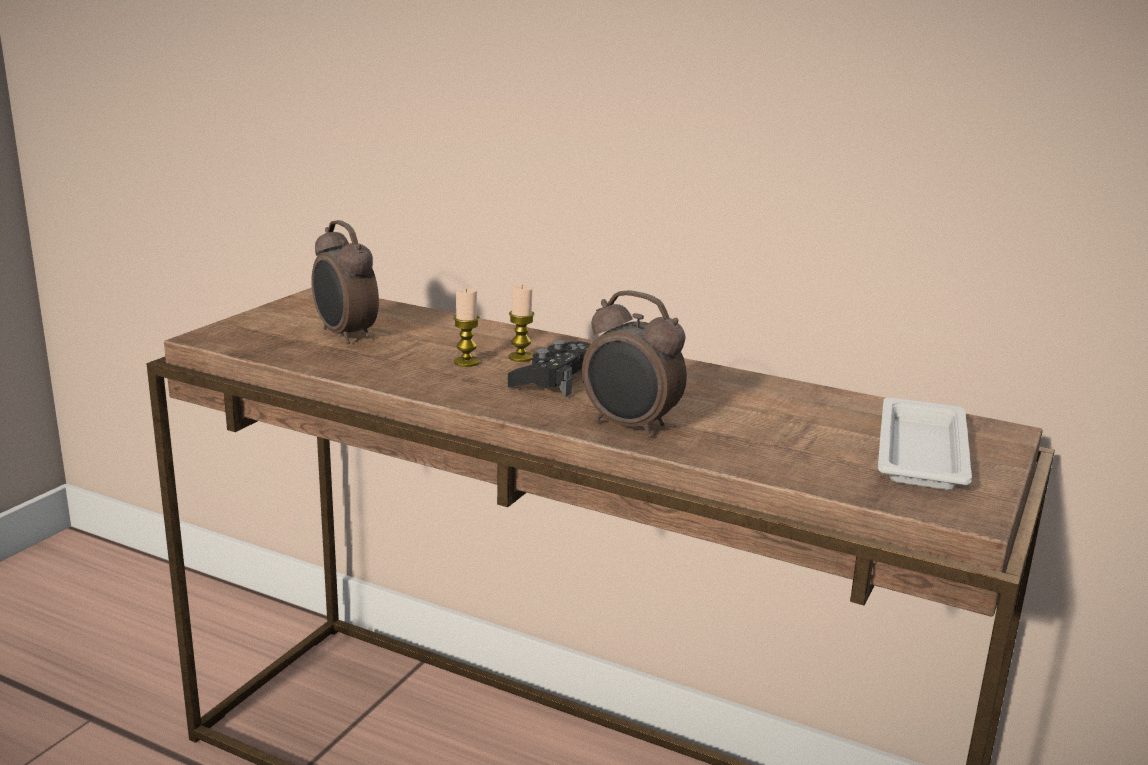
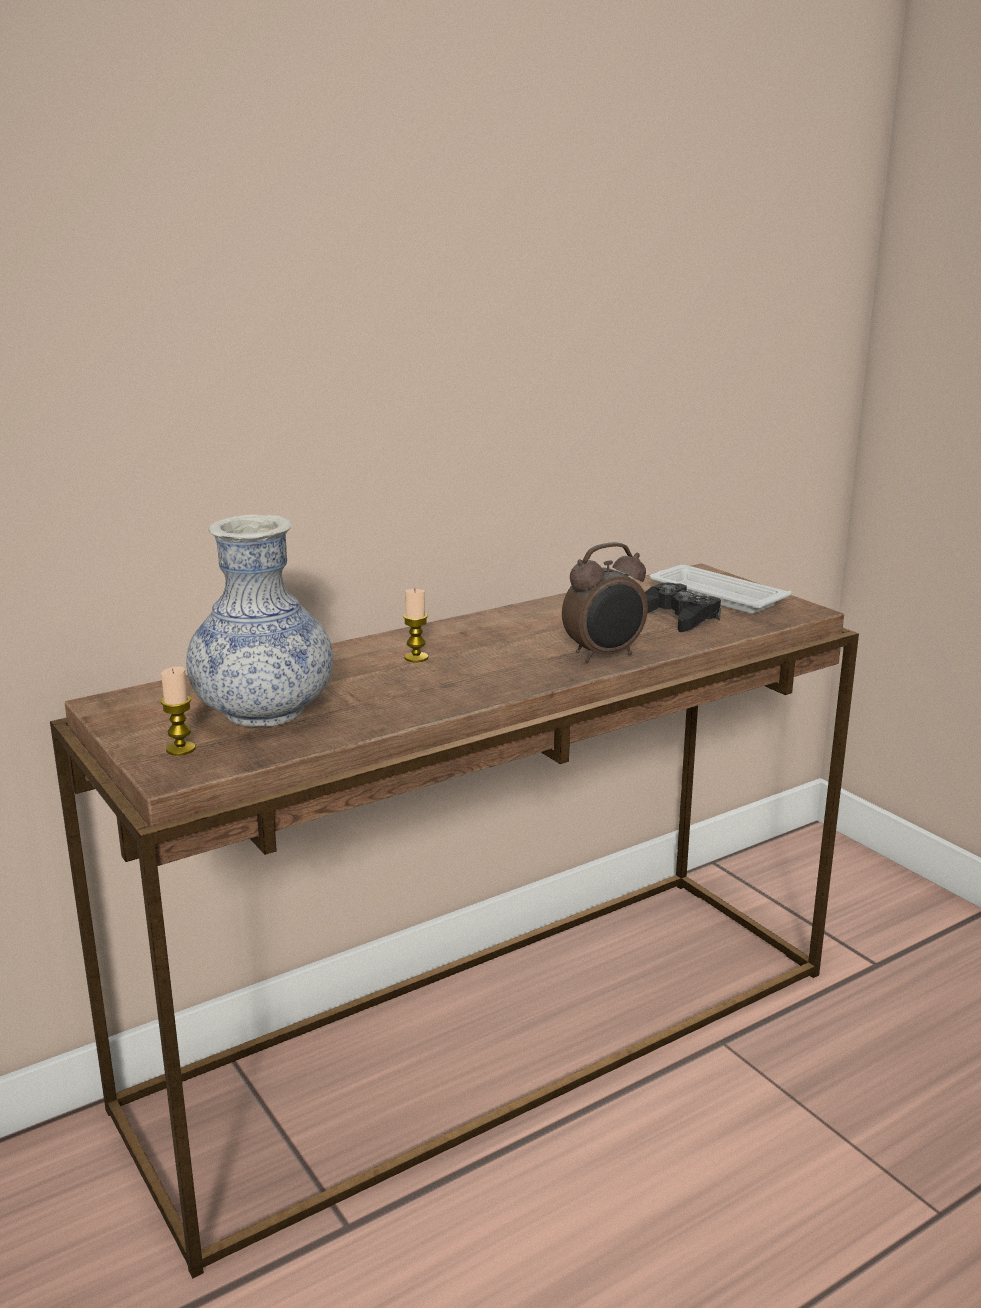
camera: 60 degrees left, 0 degrees up
alarm clock [311,220,379,344] -> vase [186,515,333,727]
candle [453,289,480,367] -> candle moved to [161,666,195,756]
black game controller [508,340,590,397] -> black game controller moved to [645,582,721,632]

